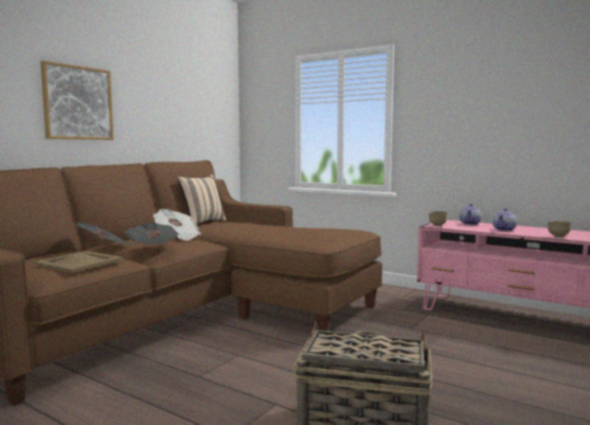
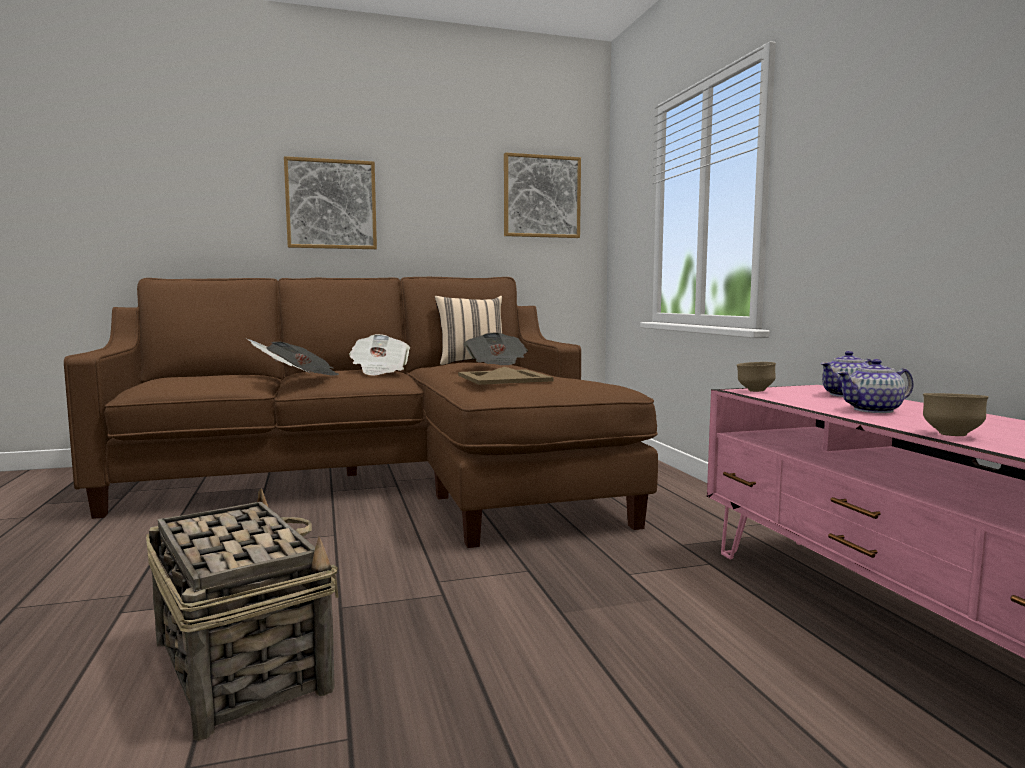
camera: 40 degrees right, 0 degrees up
beige tray [33,251,124,273] -> beige tray moved to [458,367,553,385]
none -> newspaper [463,333,528,365]
none -> picture [504,152,581,238]

